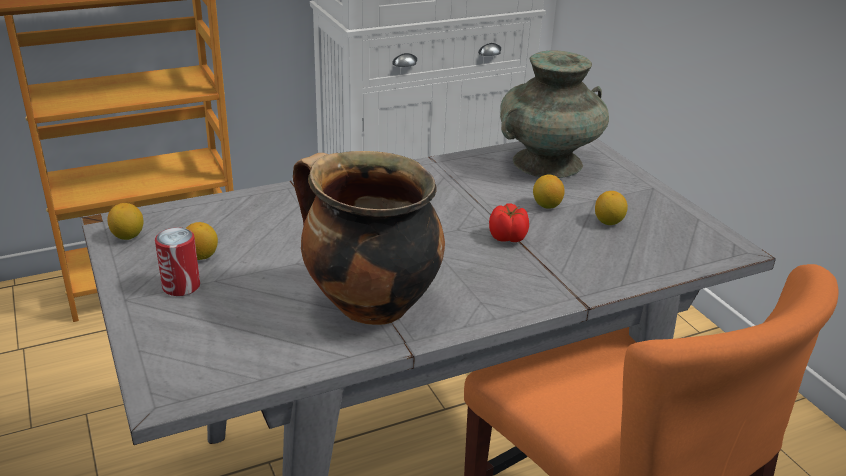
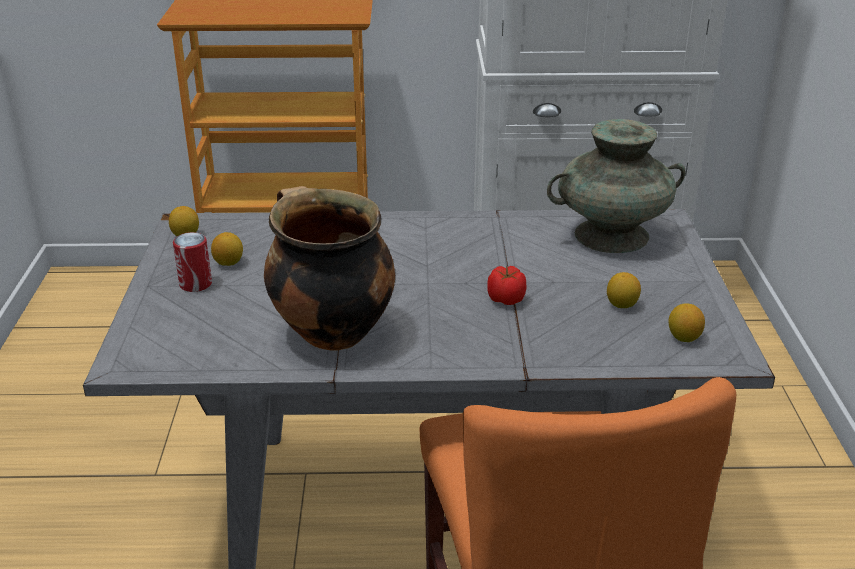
camera: 25 degrees right, 0 degrees up
lemon [533,175,564,209] -> lemon moved to [668,303,705,342]

